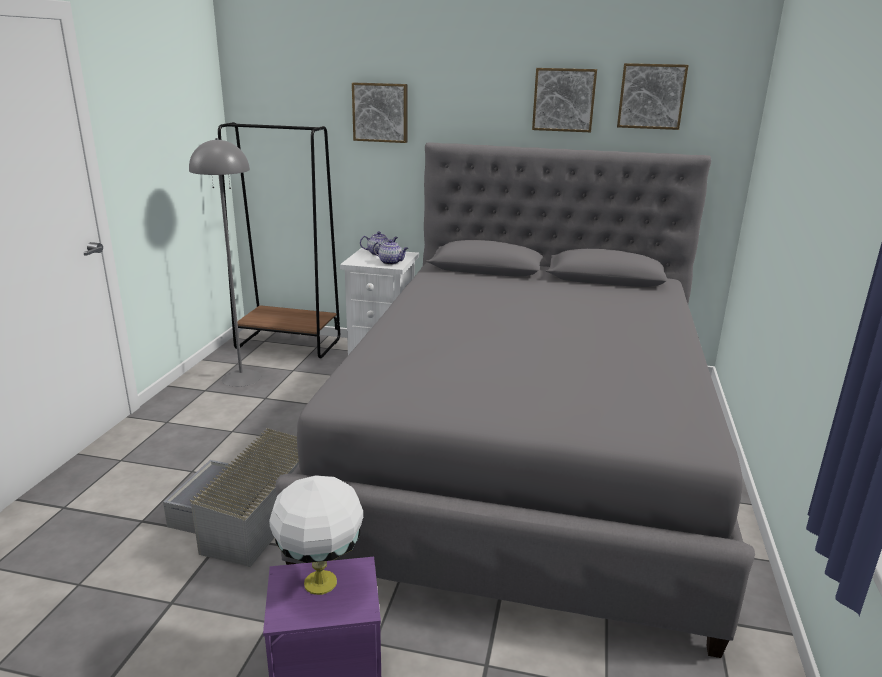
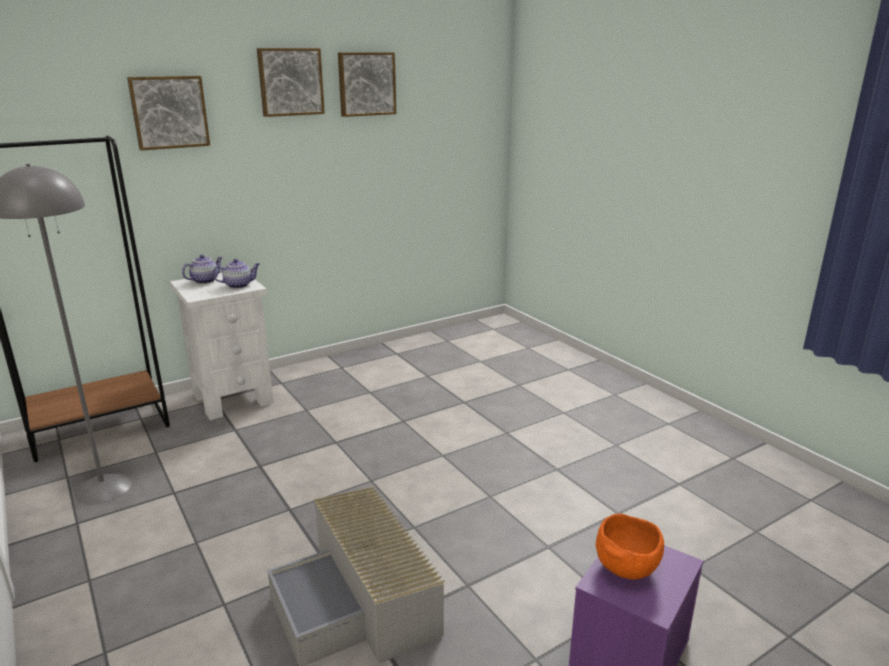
camera: 45 degrees left, 0 degrees up
white table lamp [269,475,363,595] -> orange bowl [596,514,664,580]
grey bed [275,142,755,658] -> none
picture [617,63,689,130] -> picture moved to [257,48,325,117]

